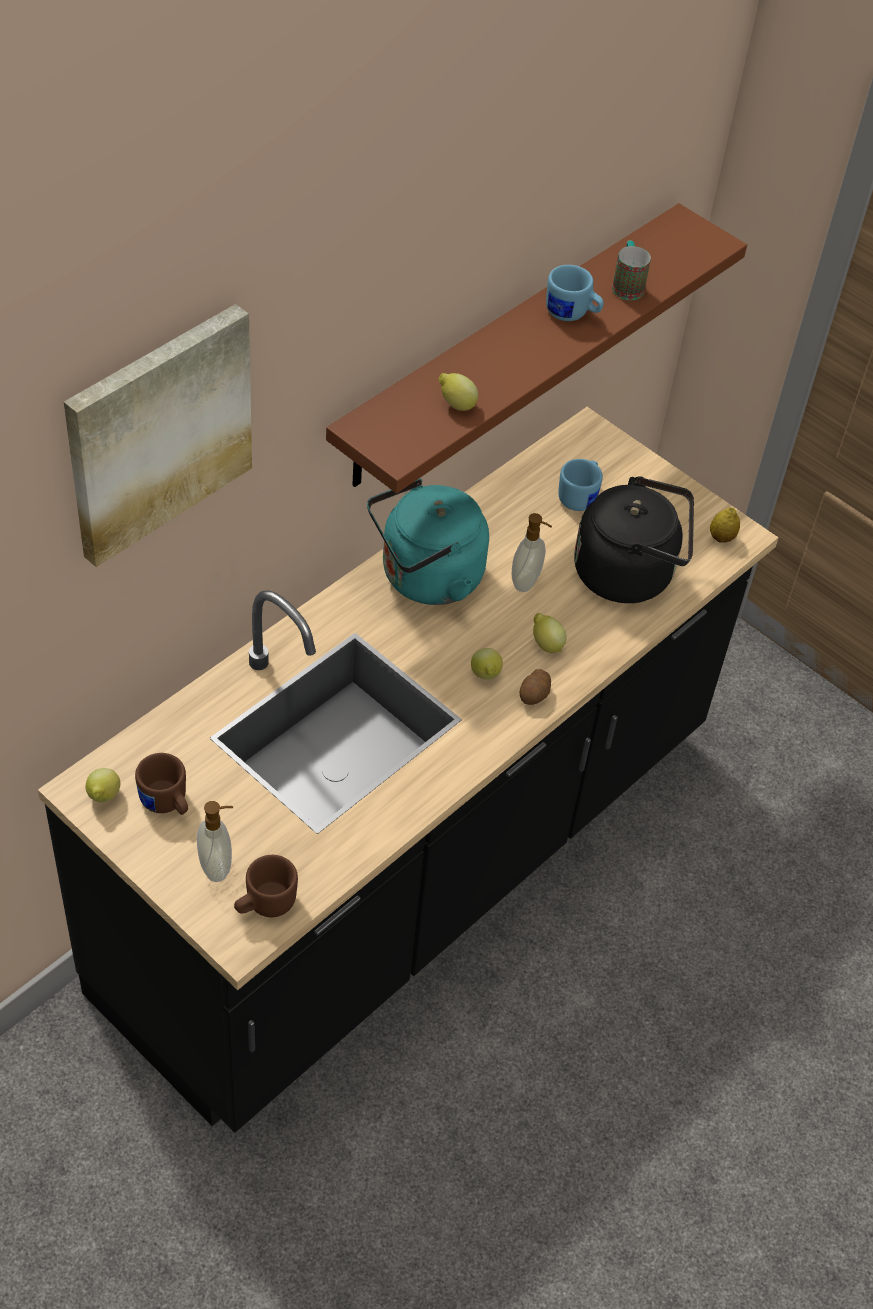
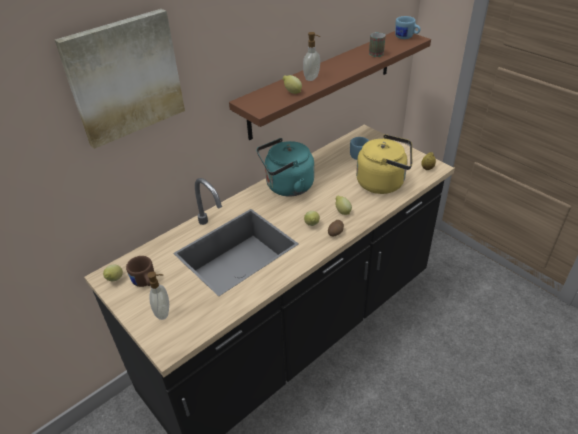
camera: 10 degrees right, 10 degrees down
brown mug [234,855,298,917] -> none
soap dispenser [512,513,552,592] -> soap dispenser moved to [303,32,320,81]
blue mug [546,265,604,321] -> blue mug moved to [395,16,421,39]
black kettle [574,476,694,603] -> yellow kettle [356,134,412,194]

